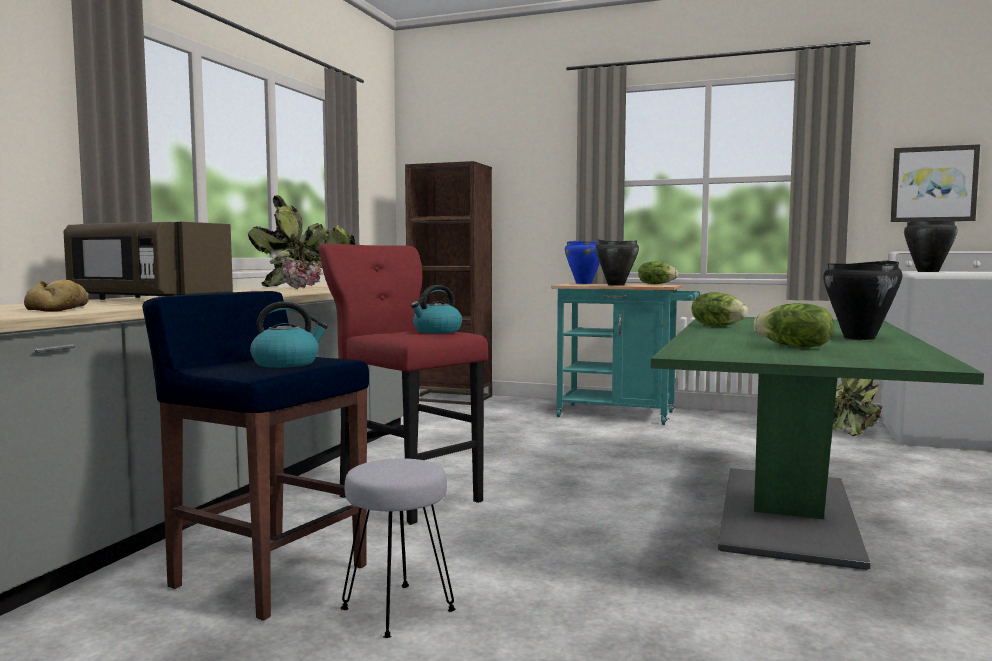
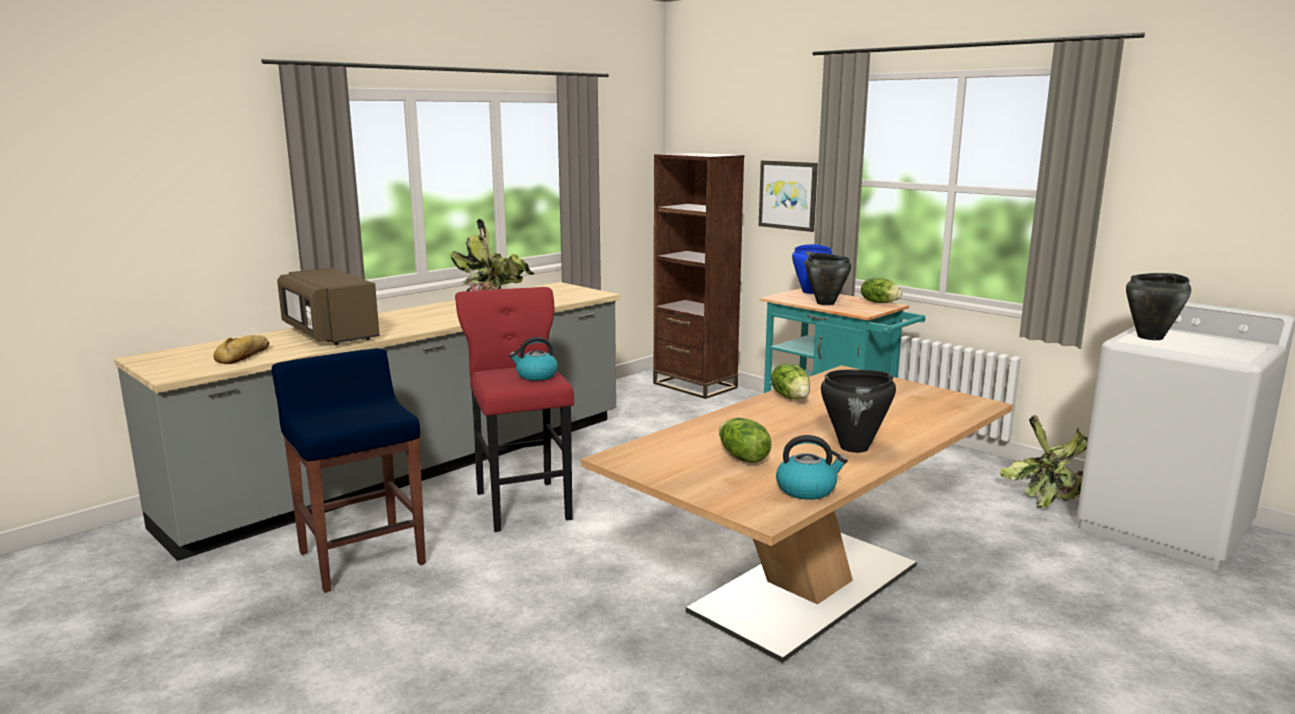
camera: 25 degrees right, 10 degrees up
kettle [250,301,328,368] -> kettle moved to [776,435,848,500]
grey stool [341,458,455,638] -> none
green dining table [651,317,984,570] -> beige dining table [581,365,1013,663]
picture [891,144,980,222] -> picture moved to [759,160,818,232]

